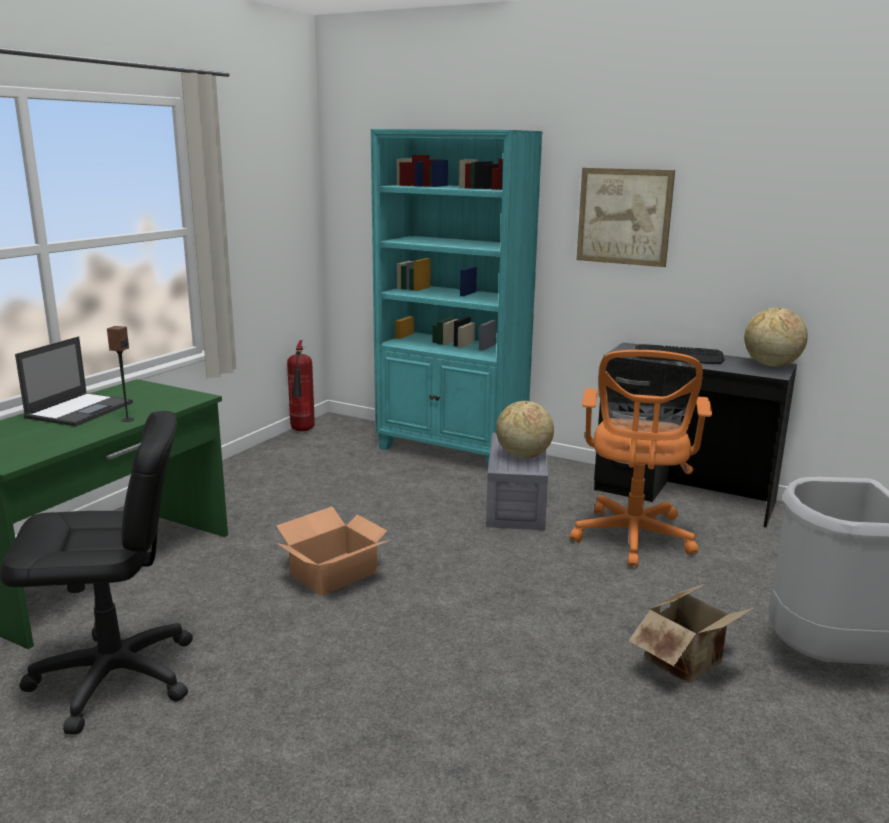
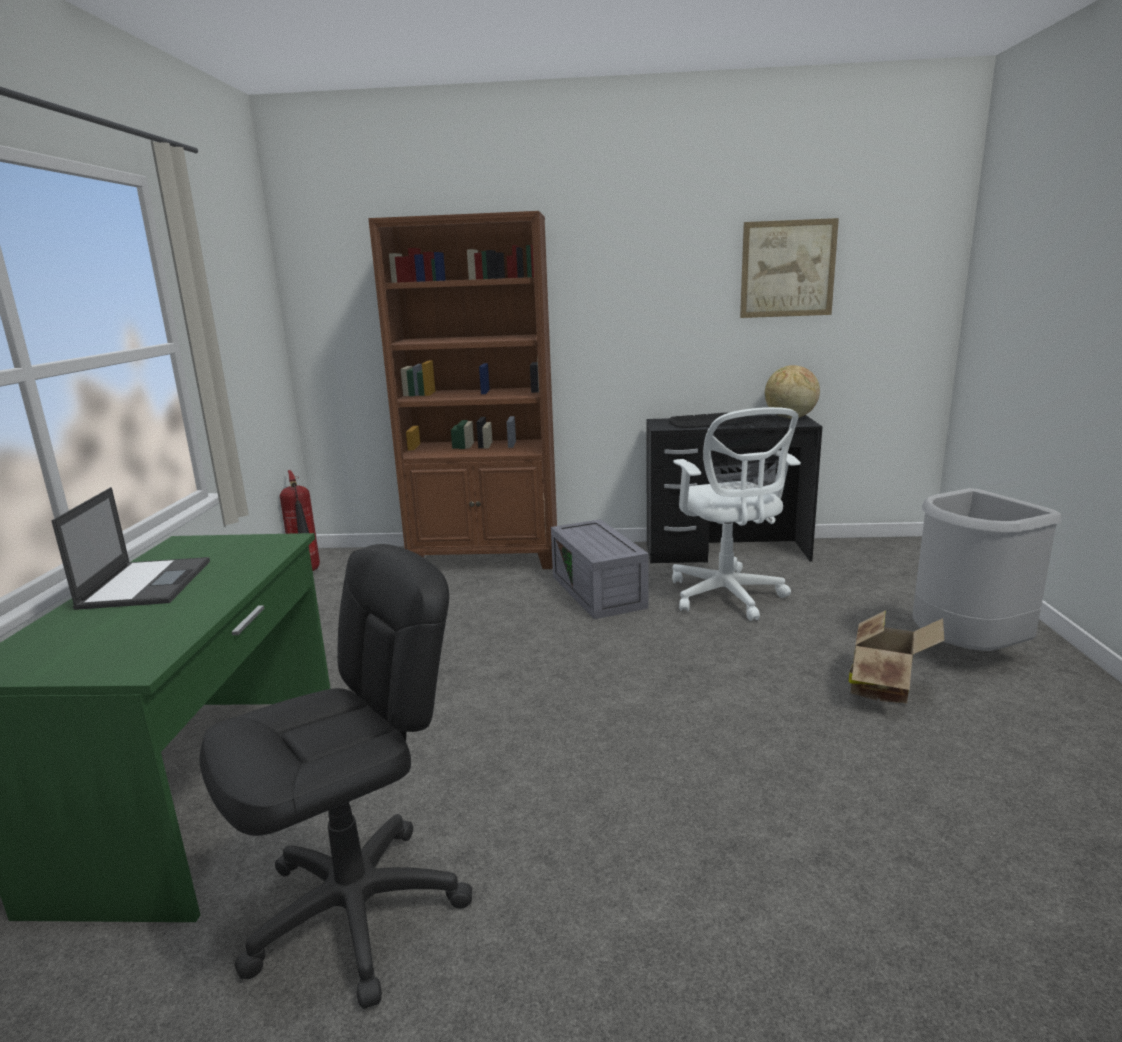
camera: 25 degrees left, 0 degrees up
speaker [107,326,134,422] -> none
cardboard box [276,506,390,596] -> none
turquoise bookcase [371,129,543,466] -> brown bookcase [368,211,557,569]
globe [496,401,554,458] -> none
orange office chair [570,350,712,568] -> white office chair [672,407,801,621]
picture [576,168,675,267] -> picture moved to [740,218,839,318]

